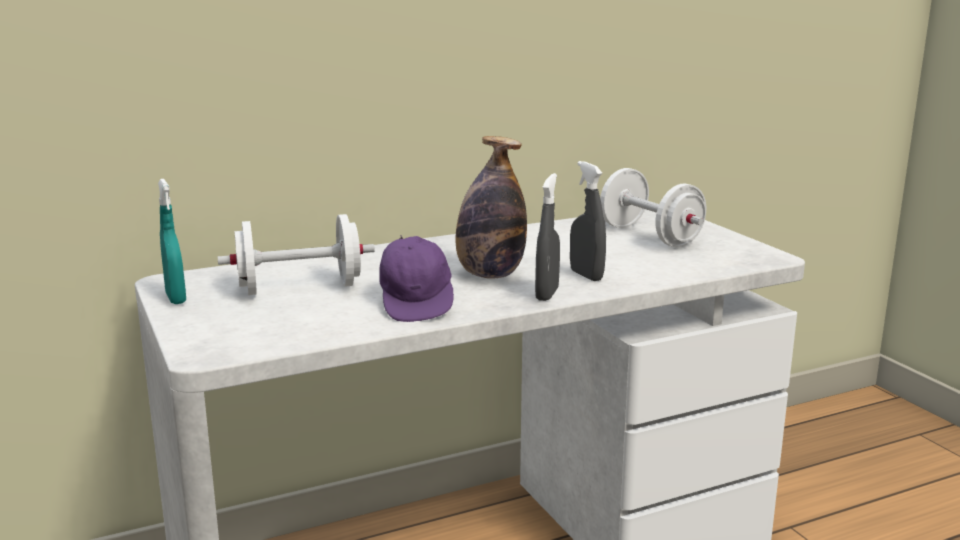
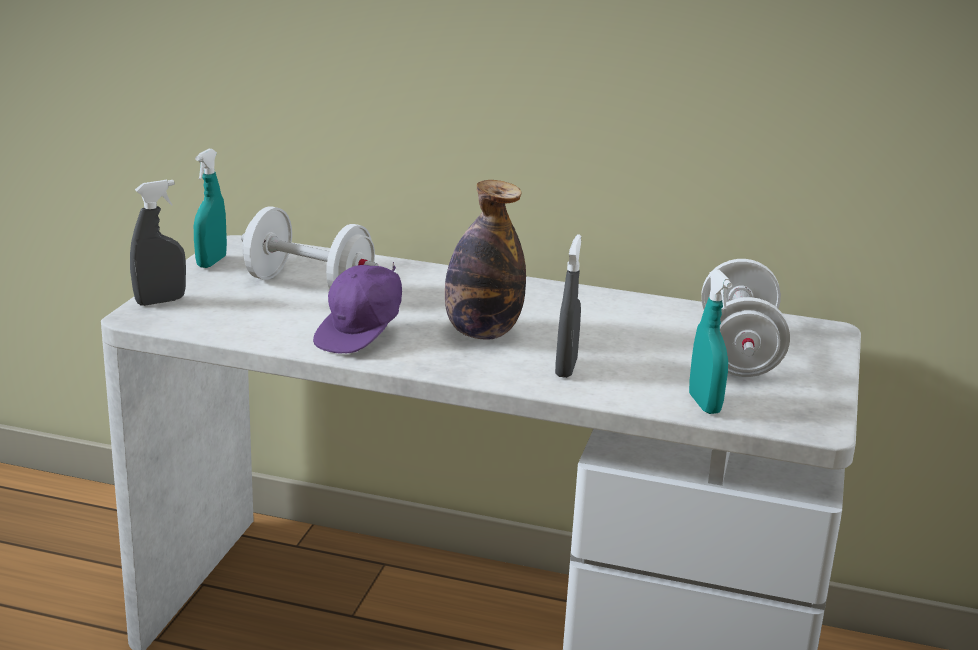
camera: 40 degrees right, 5 degrees up
grey spray bottle [535,173,560,301] -> grey spray bottle moved to [130,180,186,306]
none -> turquoise spray bottle [689,269,732,414]

